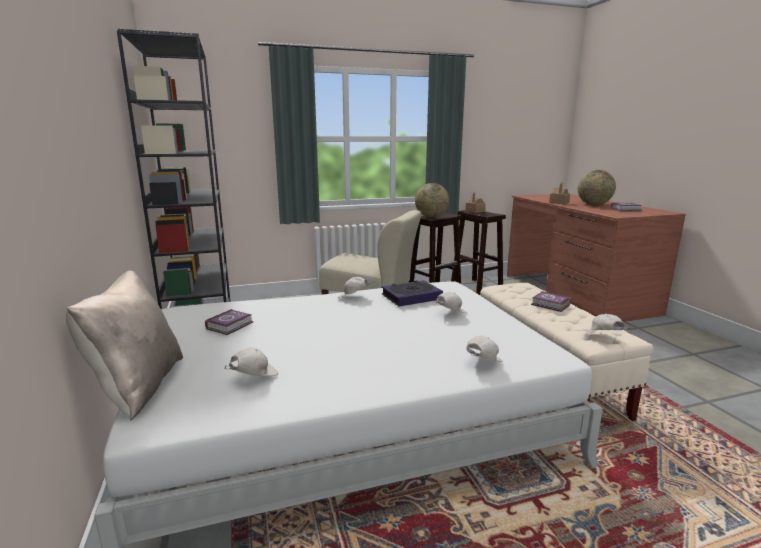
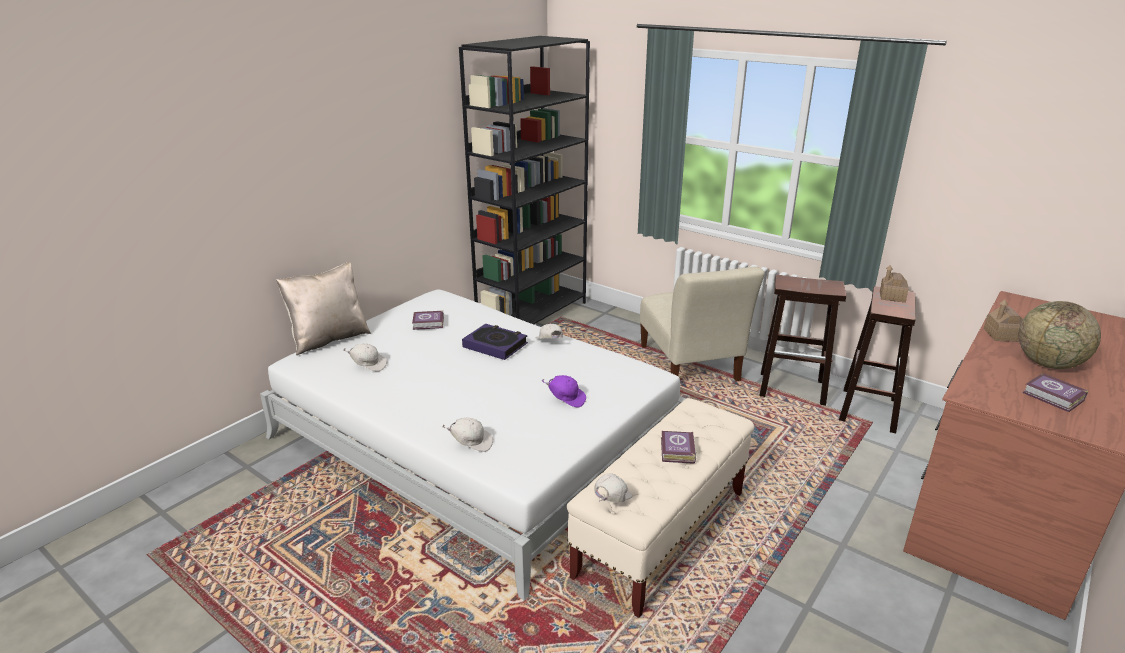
camera: 55 degrees right, 10 degrees up
book [382,280,443,307] -> book moved to [462,324,528,360]
globe [415,183,449,218] -> none
white cap [435,292,467,313] -> purple cap [542,375,586,408]

